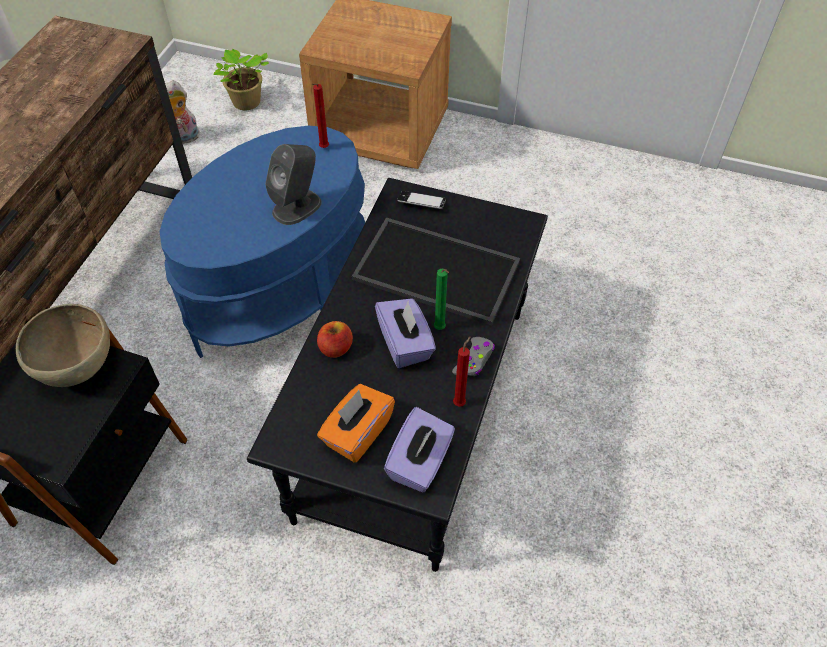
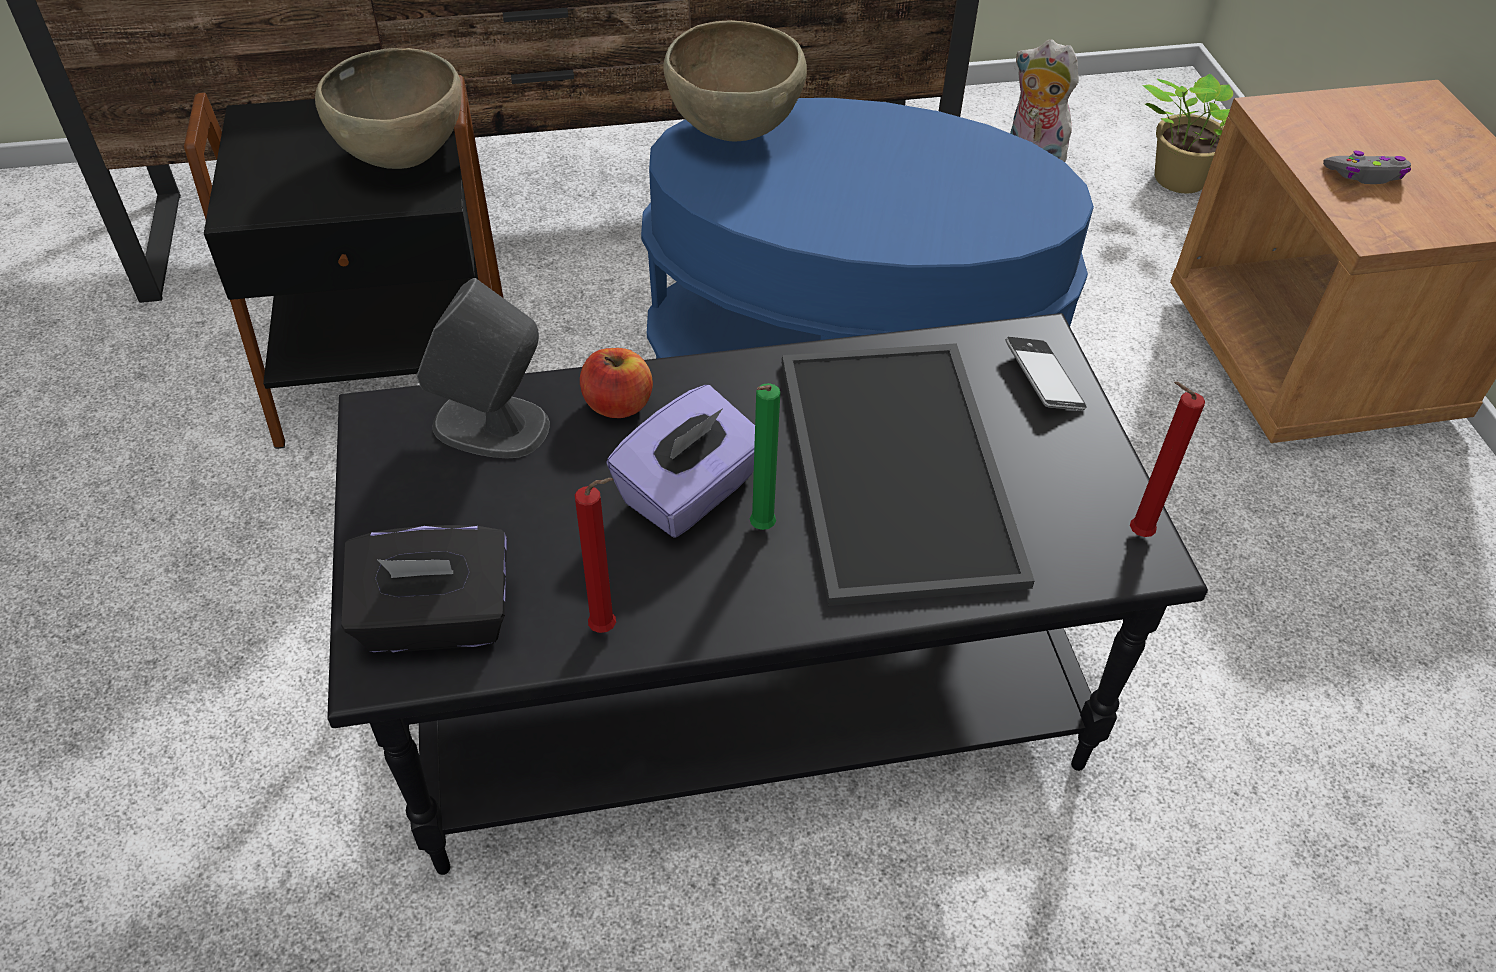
camera: 60 degrees right, 5 degrees down
grey speaker [265,144,322,225] -> grey speaker moved to [417,278,550,459]
red candle [312,84,329,148] -> red candle moved to [1130,382,1205,537]
orange tissue box [317,384,395,463] -> none
purple tissue box [384,407,455,492] -> black tissue box [341,525,507,653]
grey game controller [452,337,495,376] -> grey game controller moved to [1323,151,1411,184]
none -> brown bowl [663,20,807,141]

